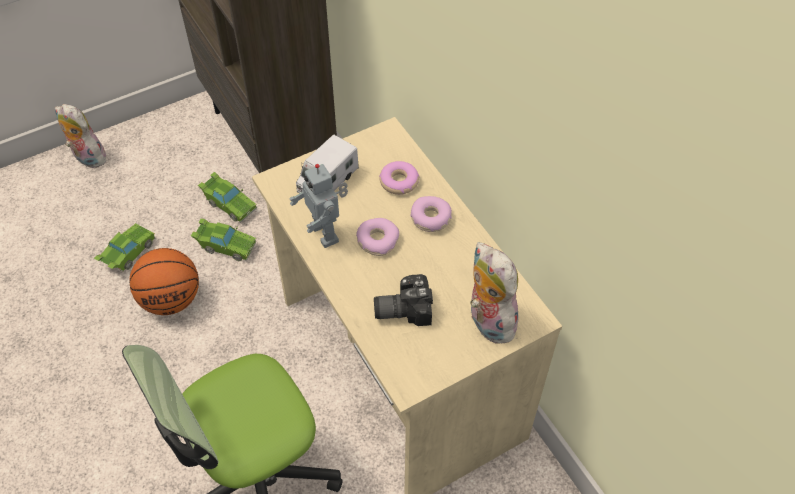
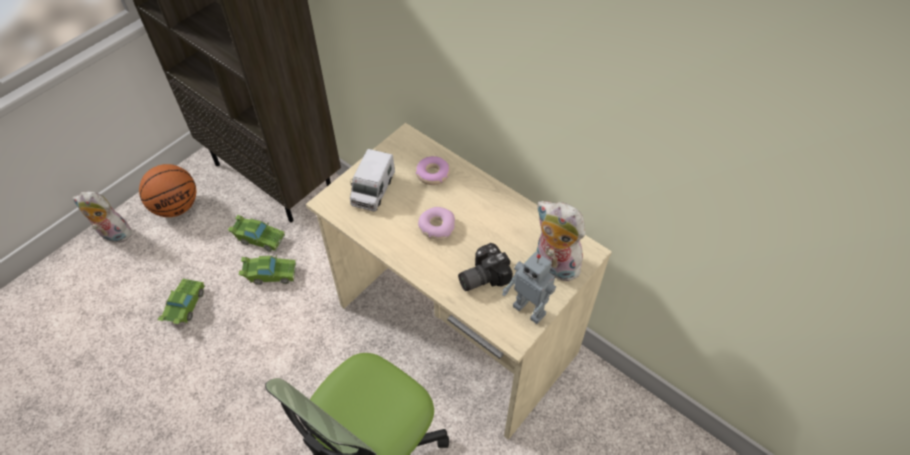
camera: 20 degrees left, 0 degrees up
basketball [130,248,199,315] -> basketball moved to [139,164,196,217]
toy robot [289,164,348,248] -> toy robot moved to [502,252,556,324]
donut [410,196,452,232] -> none

